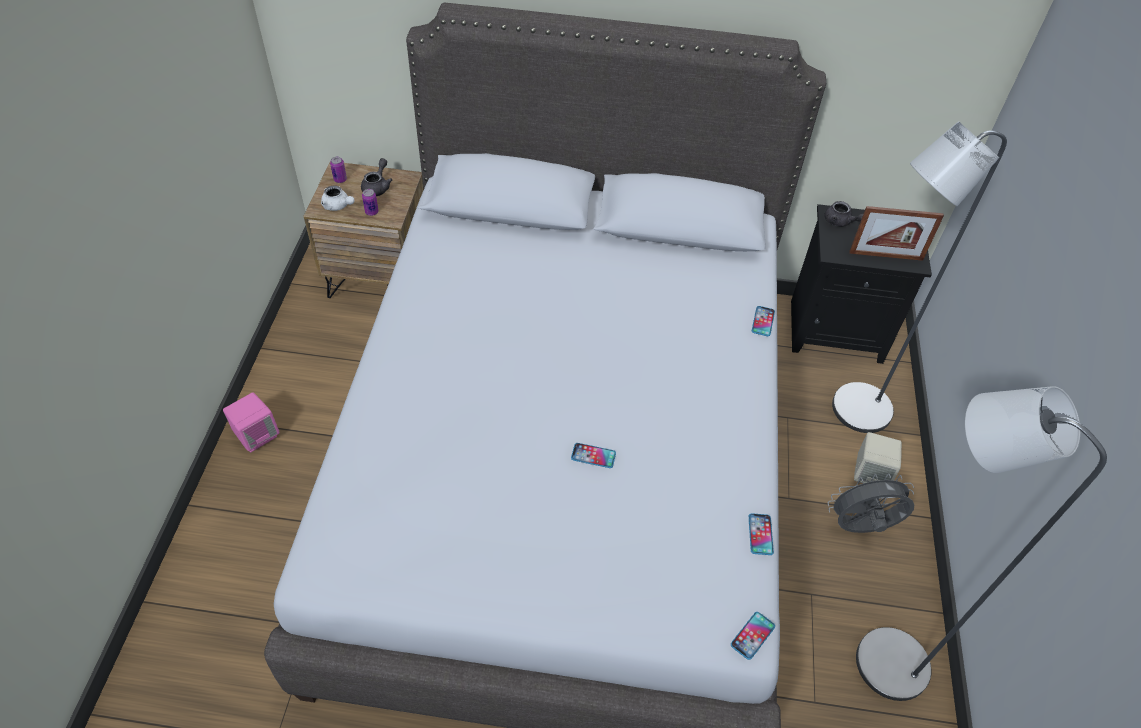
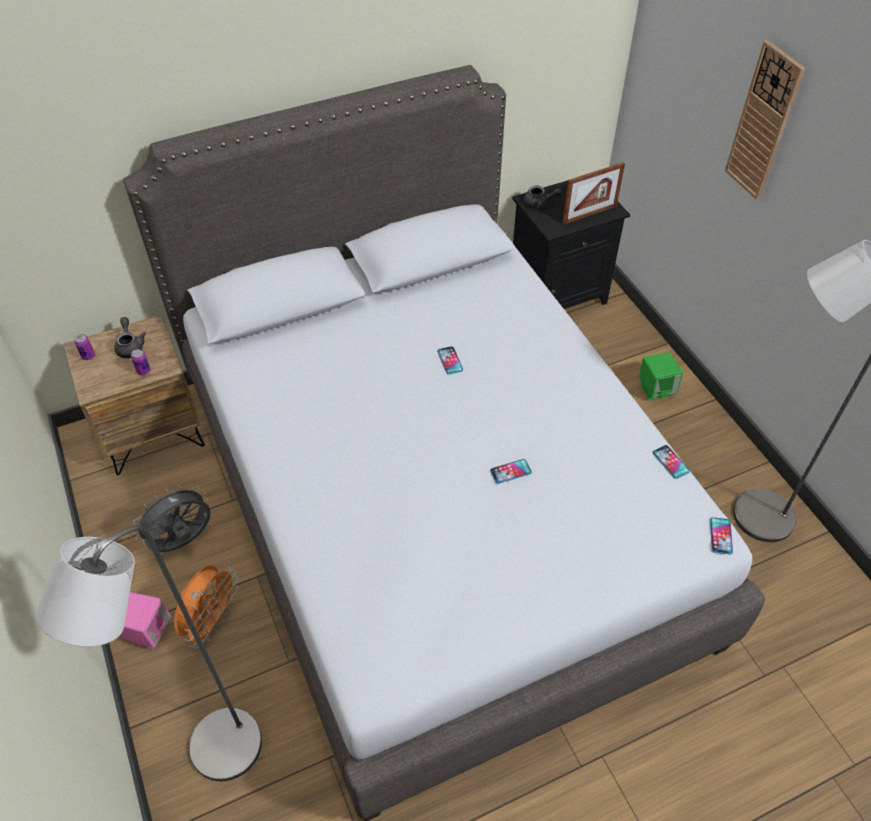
camera: 30 degrees left, 0 degrees up
white teapot [321,185,355,211] -> none
phone [752,306,775,336] -> phone moved to [437,346,463,374]
grey fan [828,473,914,533] -> grey fan moved to [133,485,211,552]
grey floor lamp [832,121,1007,433] -> grey floor lamp moved to [36,525,262,781]
beige speaker [854,432,902,483] -> green speaker [639,352,683,400]
none -> orange fan [174,565,238,649]
none -> wall clock [725,40,805,200]

